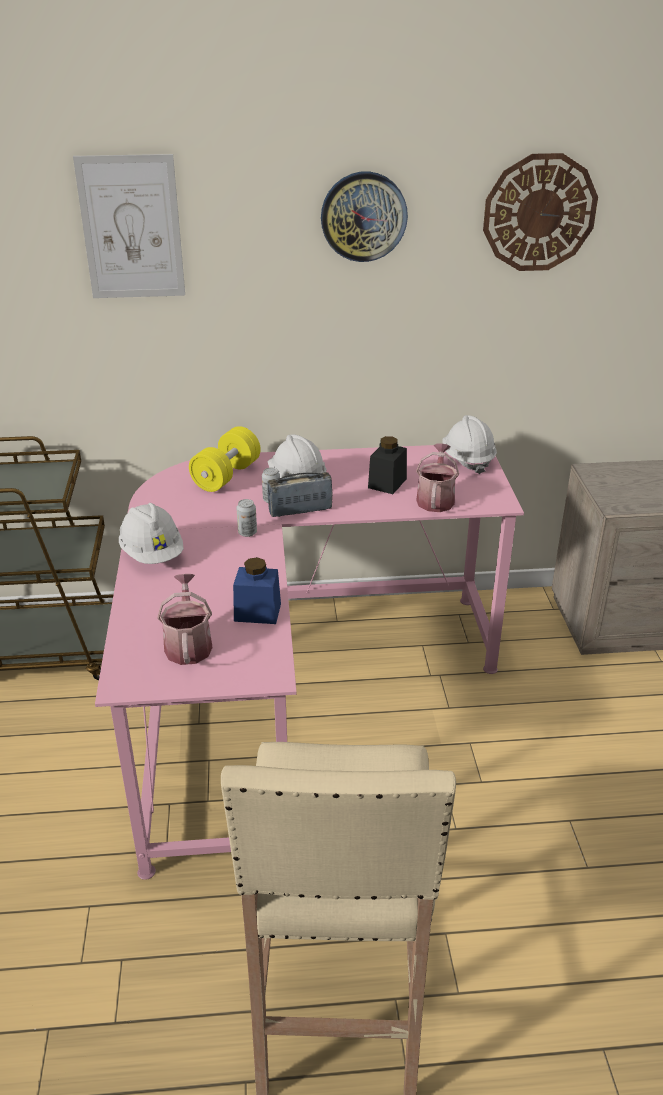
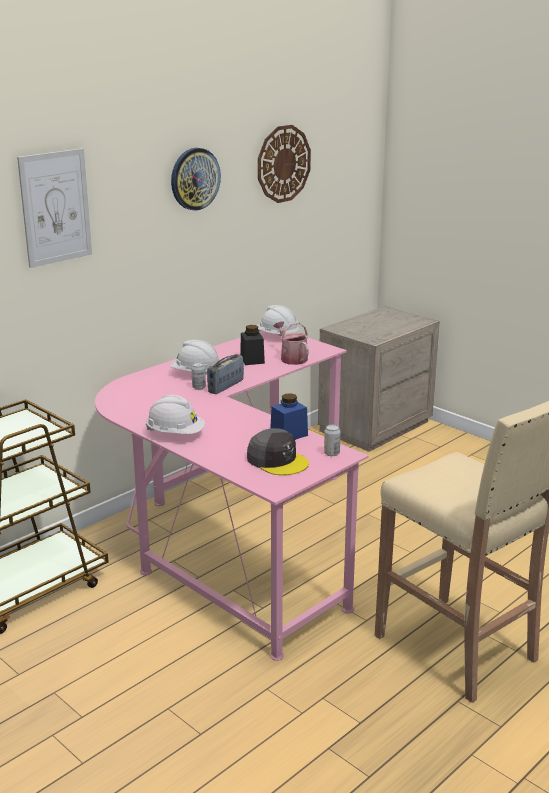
camera: 40 degrees left, 10 degrees down
watering can [157,574,213,665] -> grey cap [247,428,309,475]
yellow dumbbell [189,426,261,492] -> none
can [236,499,257,537] -> can moved to [324,425,341,456]

